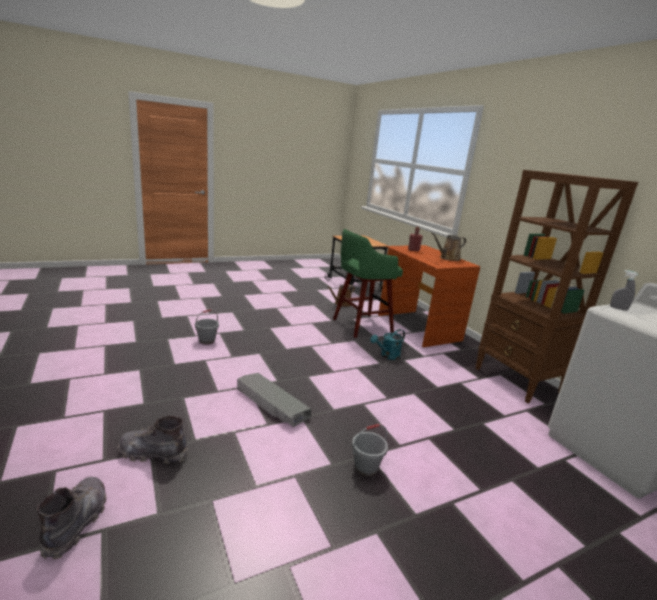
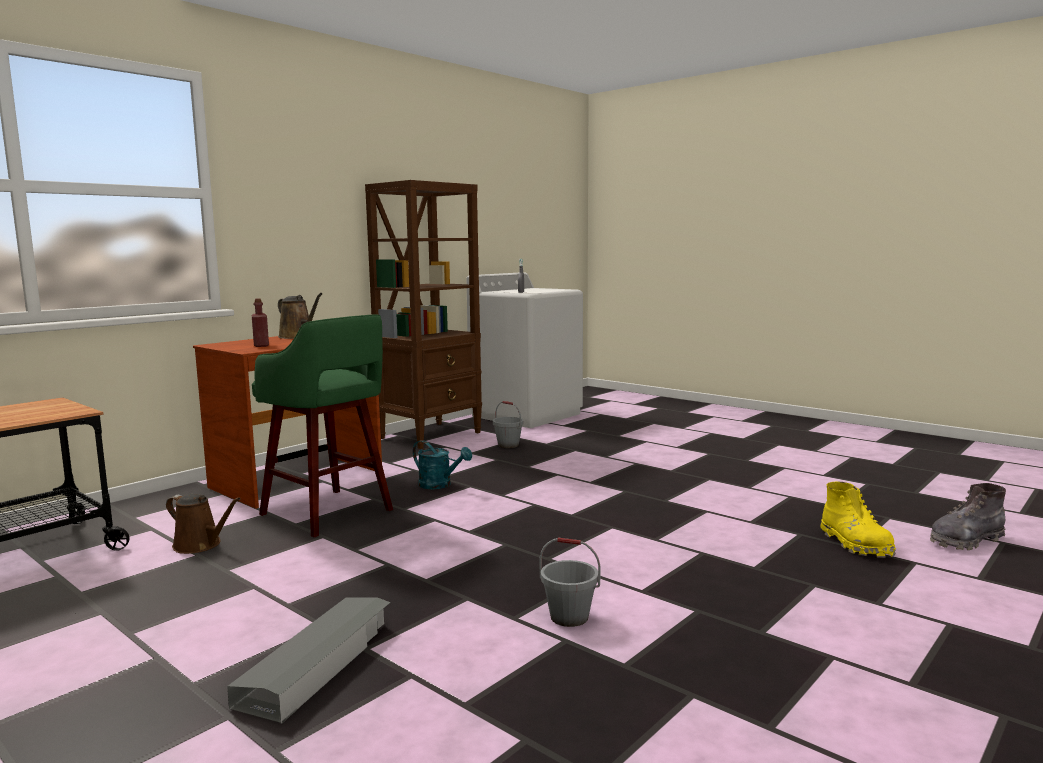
camera: 110 degrees left, 10 degrees down
grey boot [118,416,188,464] -> yellow boot [820,482,896,558]
grey storage box [237,373,311,427] -> grey storage box moved to [227,597,391,723]
grey bucket [352,424,388,476] -> grey bucket moved to [493,401,524,448]

